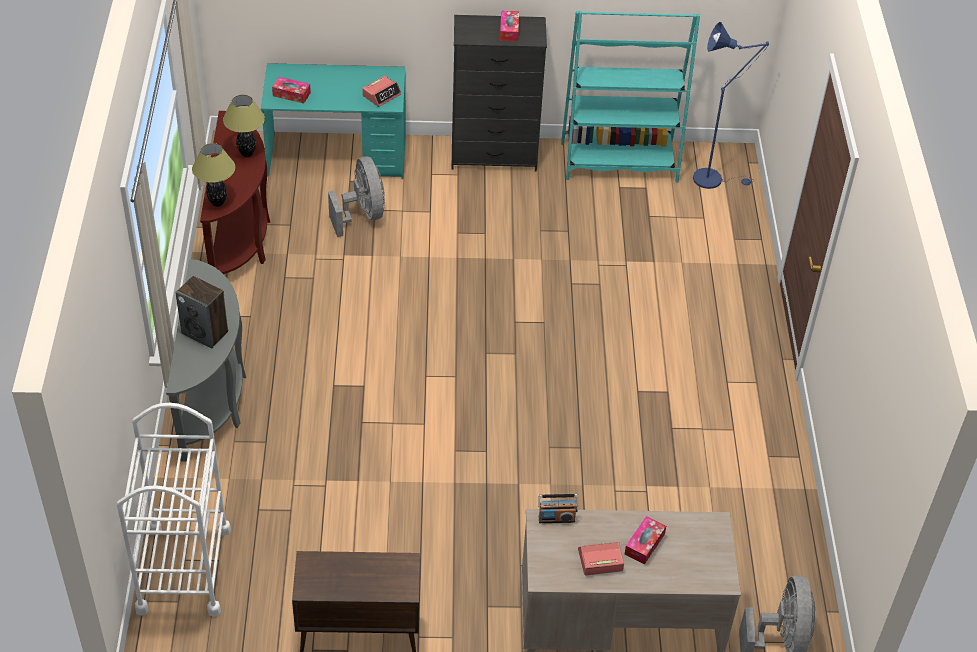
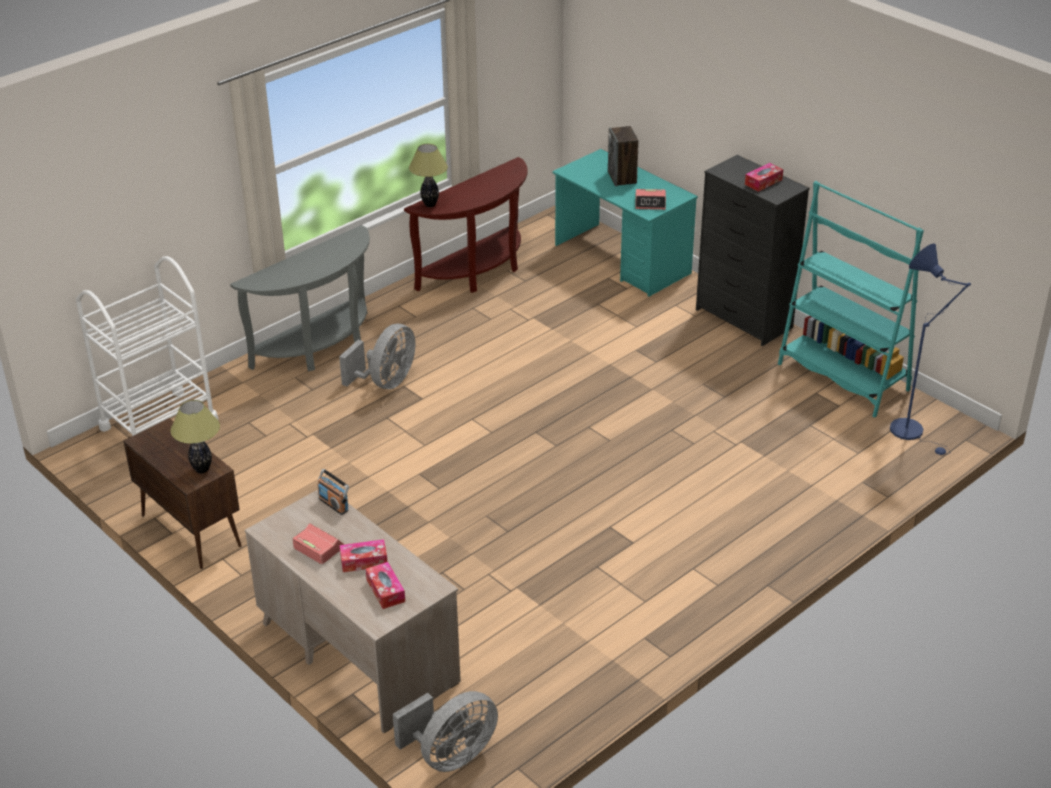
camera: 50 degrees right, 10 degrees down
speaker [175,276,228,348] -> speaker moved to [608,126,639,186]
table lamp [223,95,265,157] -> table lamp moved to [171,400,220,473]
tissue box [272,77,311,103] -> tissue box moved to [366,562,405,609]
grey fan [328,156,385,237] -> grey fan moved to [339,323,415,389]

